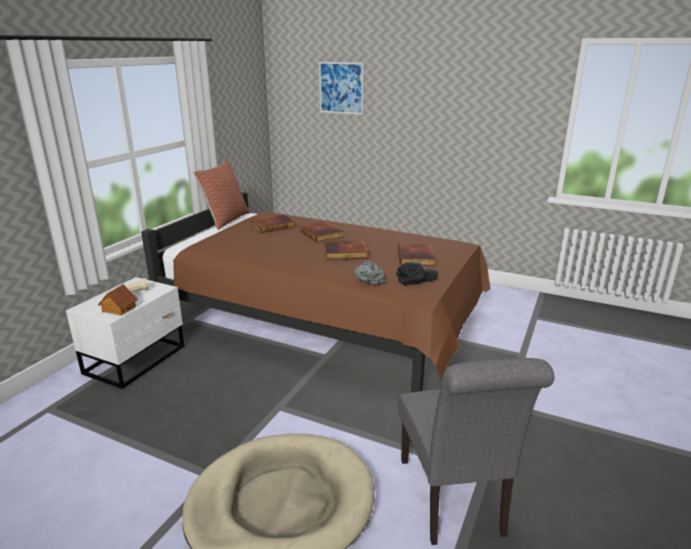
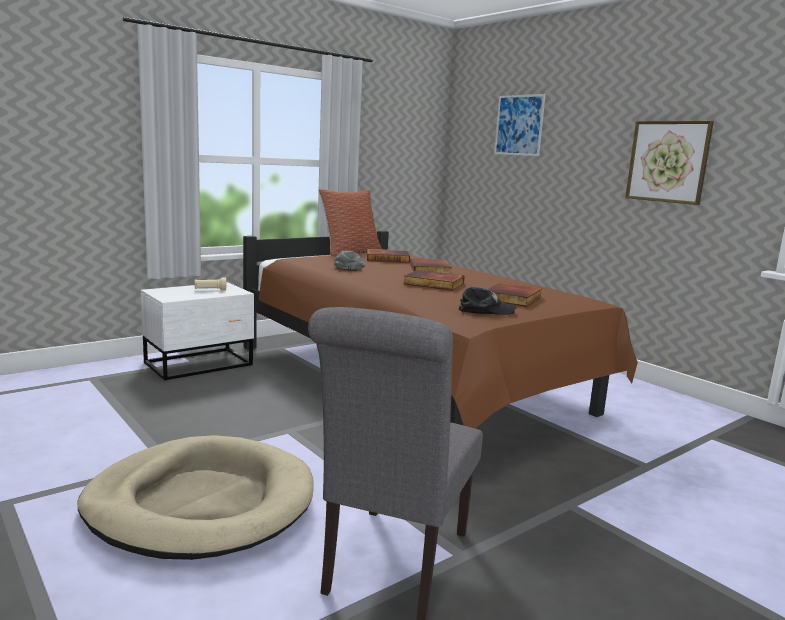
camera: 25 degrees right, 10 degrees down
toy house [98,284,138,316] -> none
grey cap [353,261,386,285] -> grey cap moved to [334,251,365,271]
none -> picture [625,121,714,205]

